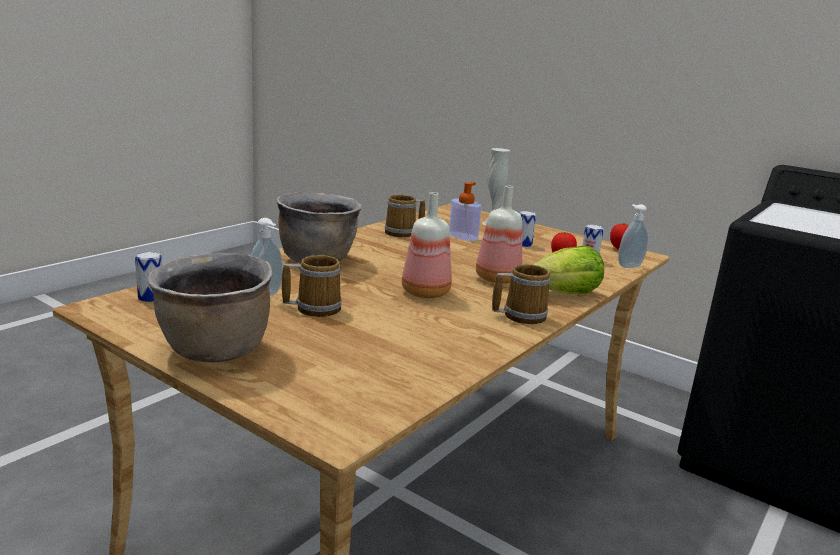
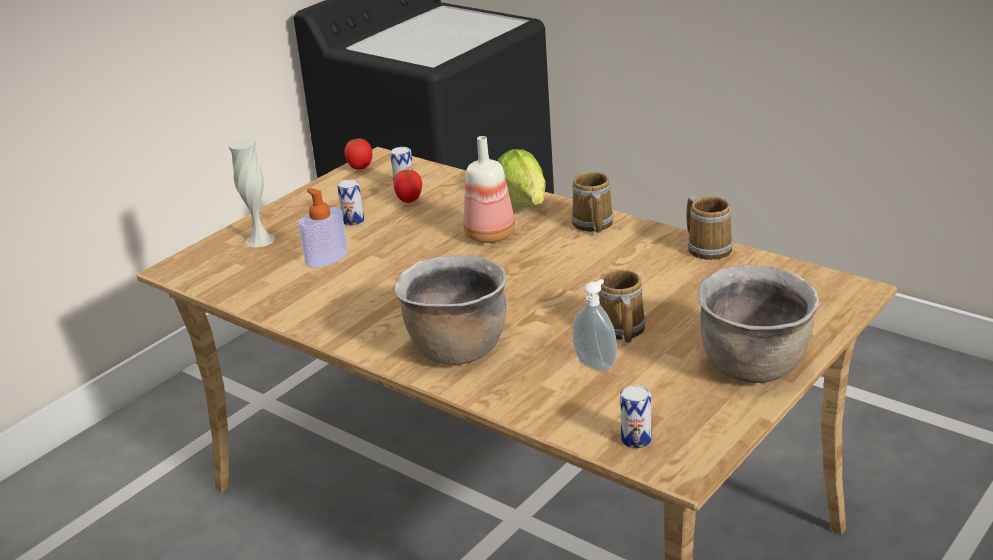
camera: 85 degrees left, 10 degrees up
mug [385,195,425,237] -> mug moved to [687,196,733,260]
bottle [402,192,452,298] -> none
soap dispenser [618,204,648,268] -> none

